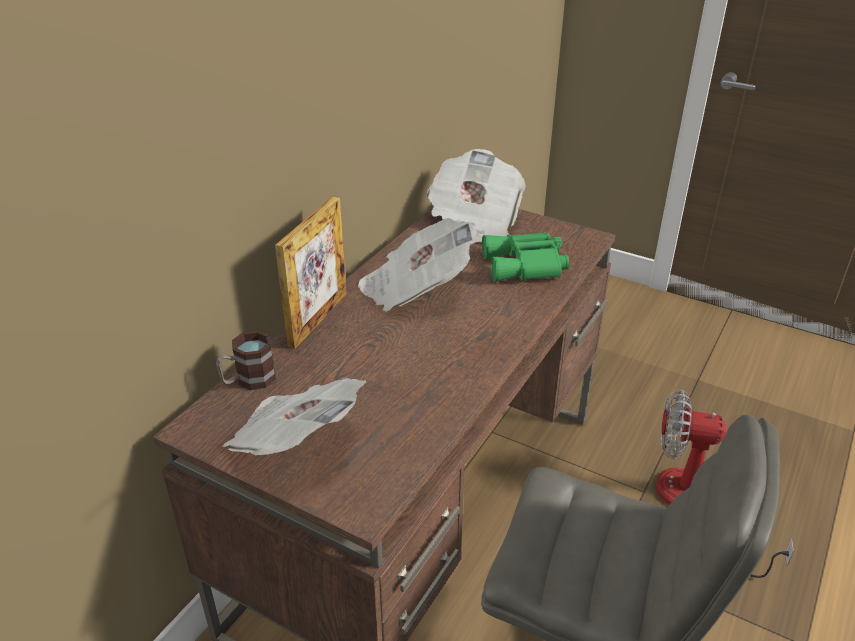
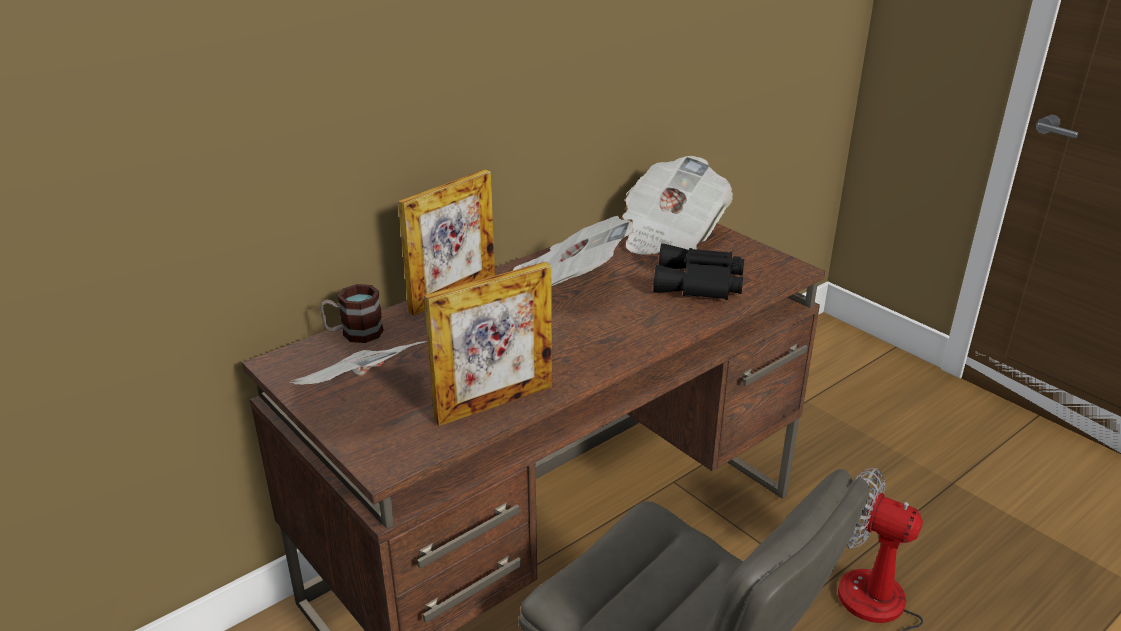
camera: 20 degrees right, 5 degrees down
green binoculars [482,232,569,282] -> black binoculars [653,243,744,300]
none -> picture frame [424,262,552,426]

